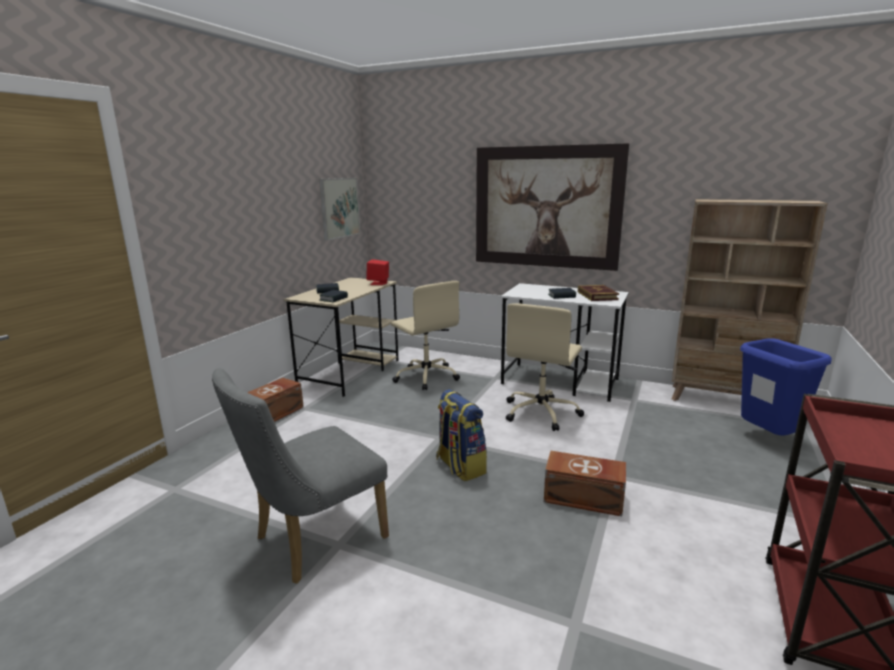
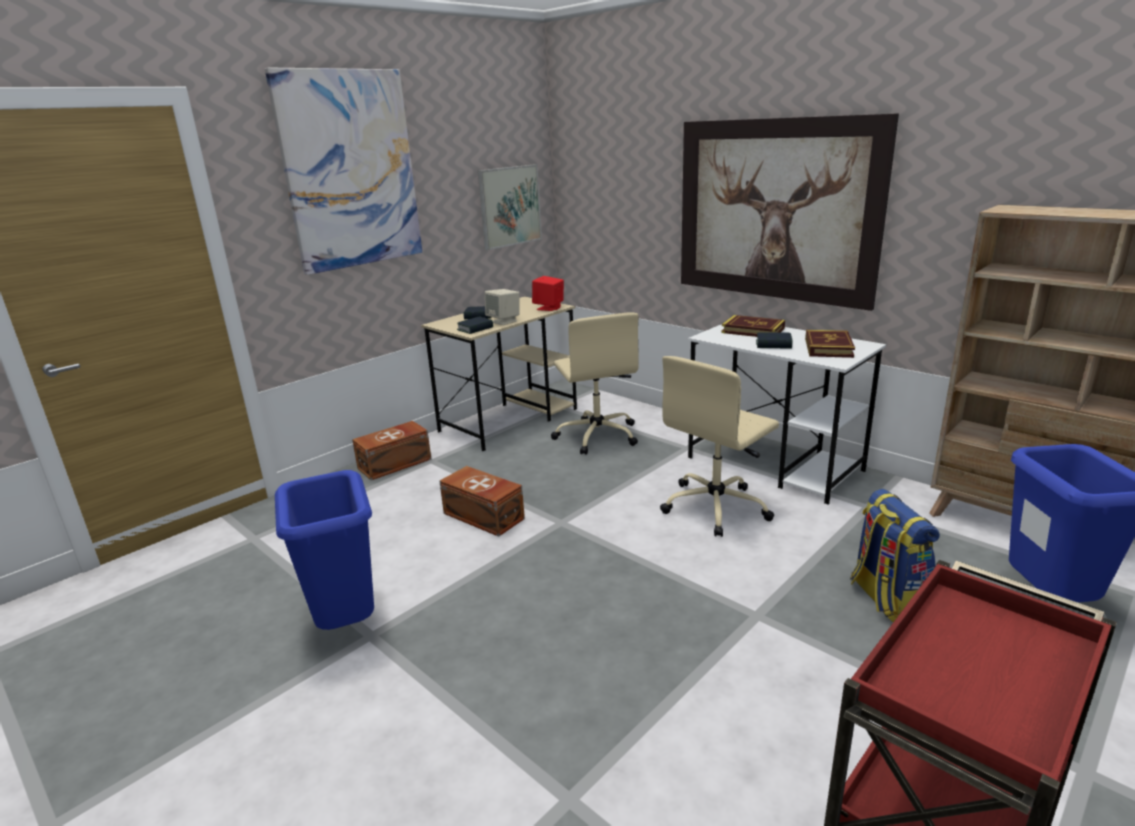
camera: 20 degrees right, 5 degrees up
grey chair [212,368,389,584] -> blue trash can [275,470,374,630]
backpack [436,389,487,481] -> backpack moved to [850,489,940,622]
brown storage box [544,451,626,516] -> brown storage box moved to [439,466,525,537]
none -> picture [265,67,422,275]
none -> beige speaker [485,289,520,325]
none -> book [721,315,785,337]

